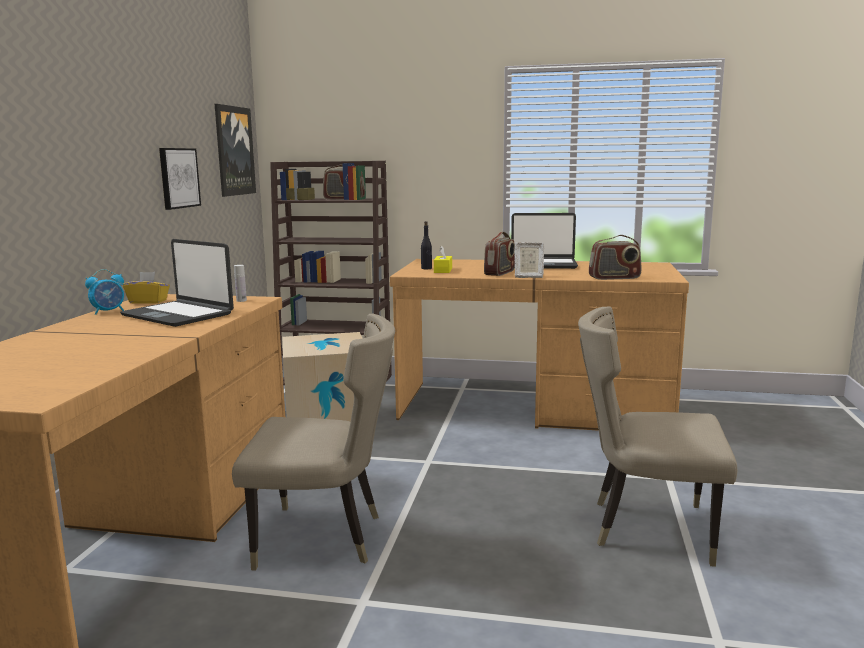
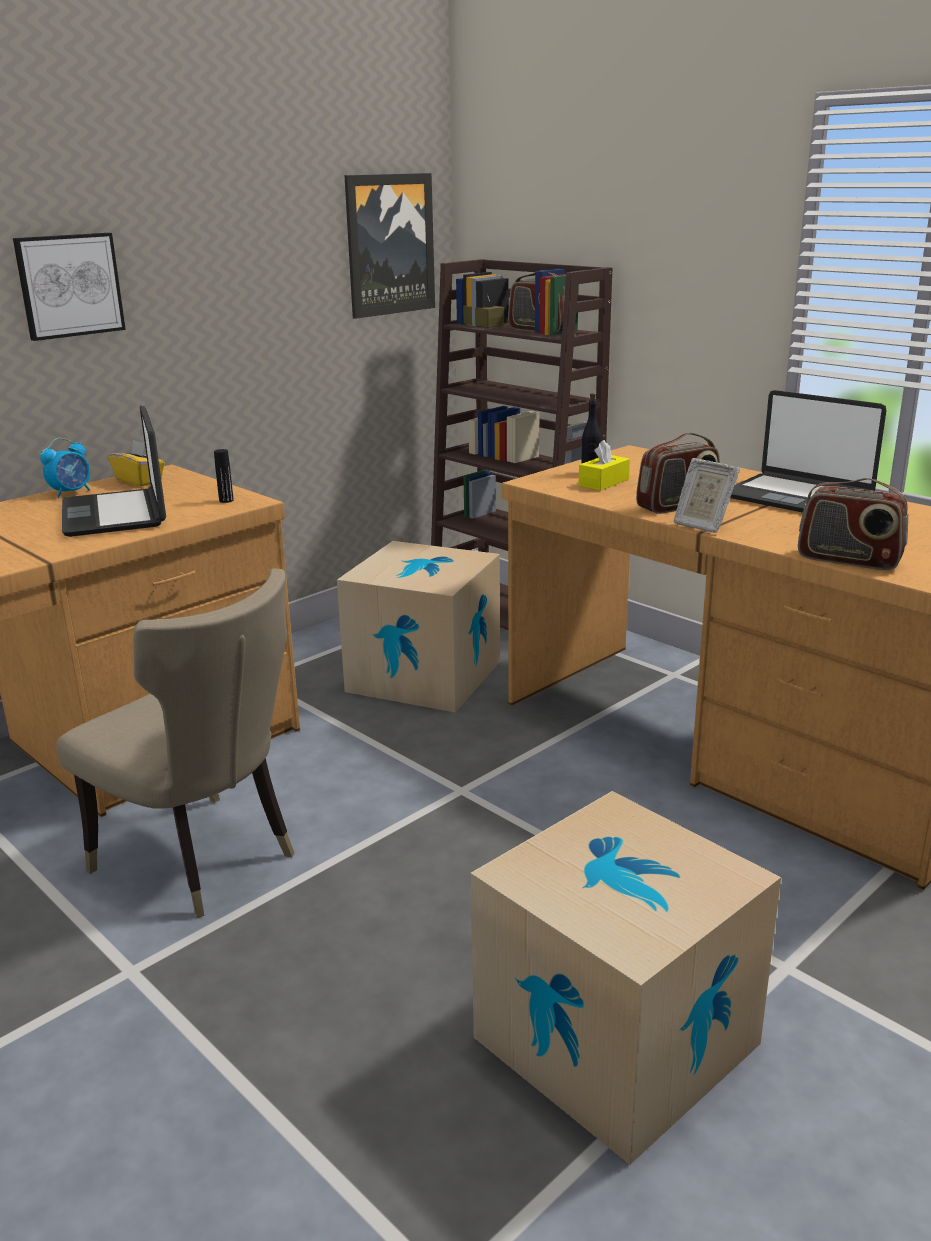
camera: 35 degrees right, 10 degrees up
alarm clock [85,269,124,315] -> alarm clock turned 45 degrees counterclockwise [40,438,90,498]
picture [159,148,201,210] -> picture moved to [13,233,126,341]
white bottle [234,265,247,302] -> black bottle [214,449,234,503]
beige chair [578,307,737,567] -> cardboard box [471,791,781,1165]

